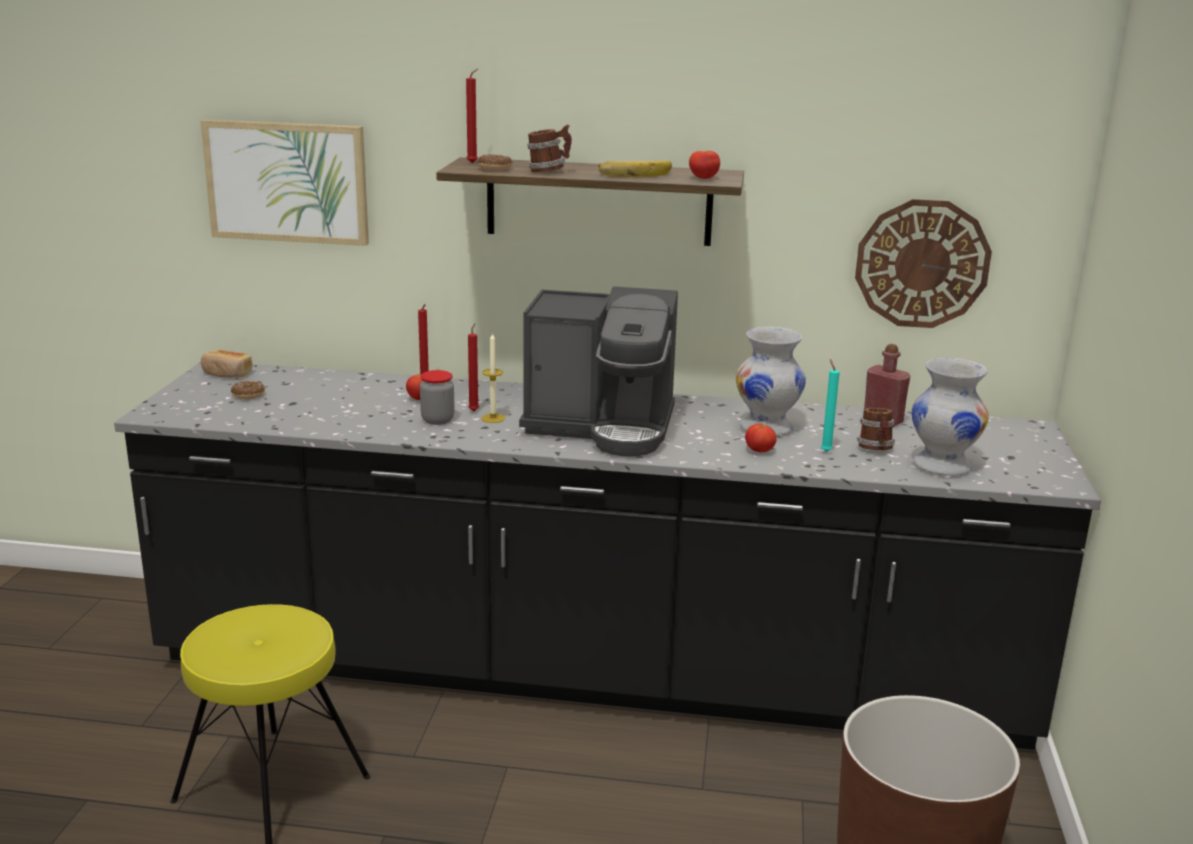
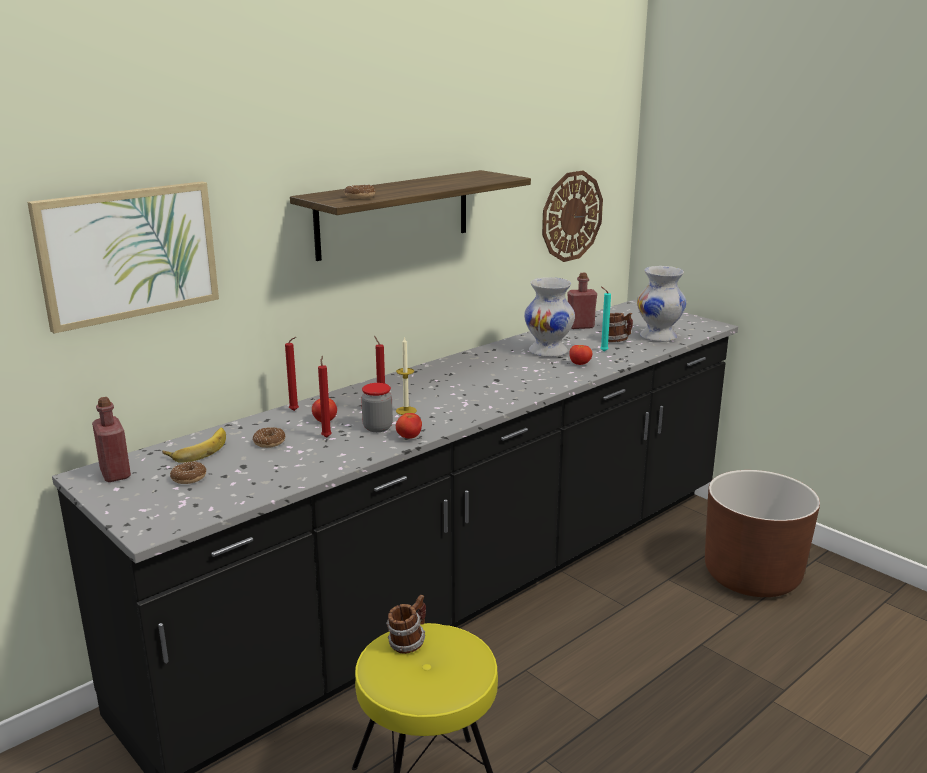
camera: 50 degrees left, 0 degrees up
bread [201,350,253,378] -> red bottle [92,397,131,482]
red candle [466,68,478,163] -> red candle moved to [318,356,332,438]
coffee machine [519,286,678,456] -> none
mug [527,124,572,172] -> mug moved to [386,595,426,654]
banana [598,161,672,177] -> banana moved to [162,428,226,463]
tomato [689,151,720,179] -> tomato moved to [396,413,422,439]
none -> donut [253,427,286,448]

